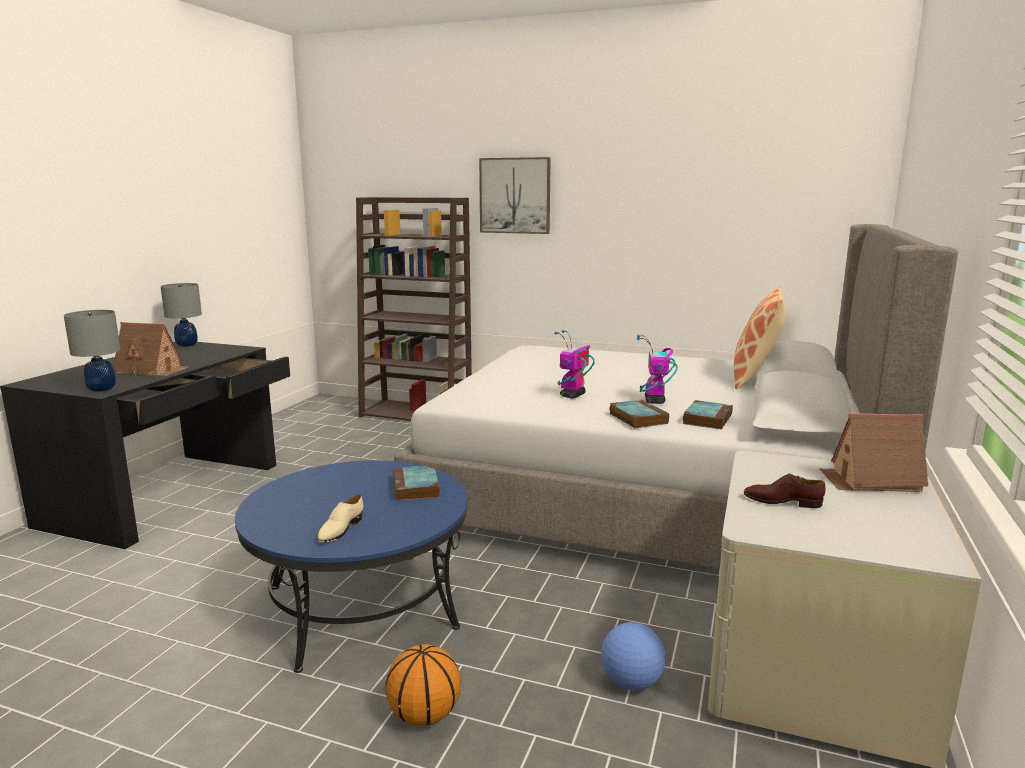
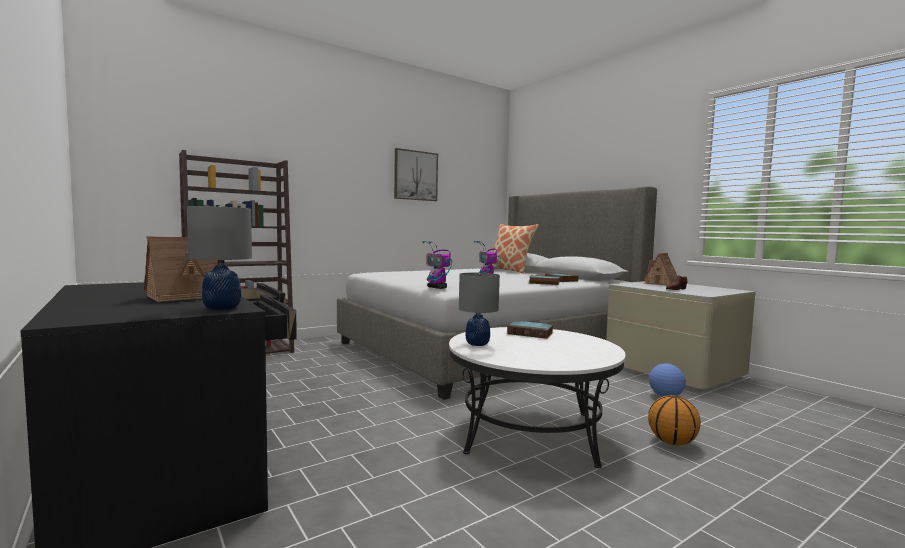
camera: 55 degrees left, 10 degrees down
grey table lamp [160,283,202,347] -> grey table lamp moved to [459,273,500,346]
blue coffee table [235,460,468,673] -> white coffee table [449,327,626,468]
beige shoe [317,494,363,542] -> none
picture [479,157,551,234] -> picture moved to [394,148,438,201]
toy robot [637,335,678,404] -> toy robot moved to [422,241,452,289]

